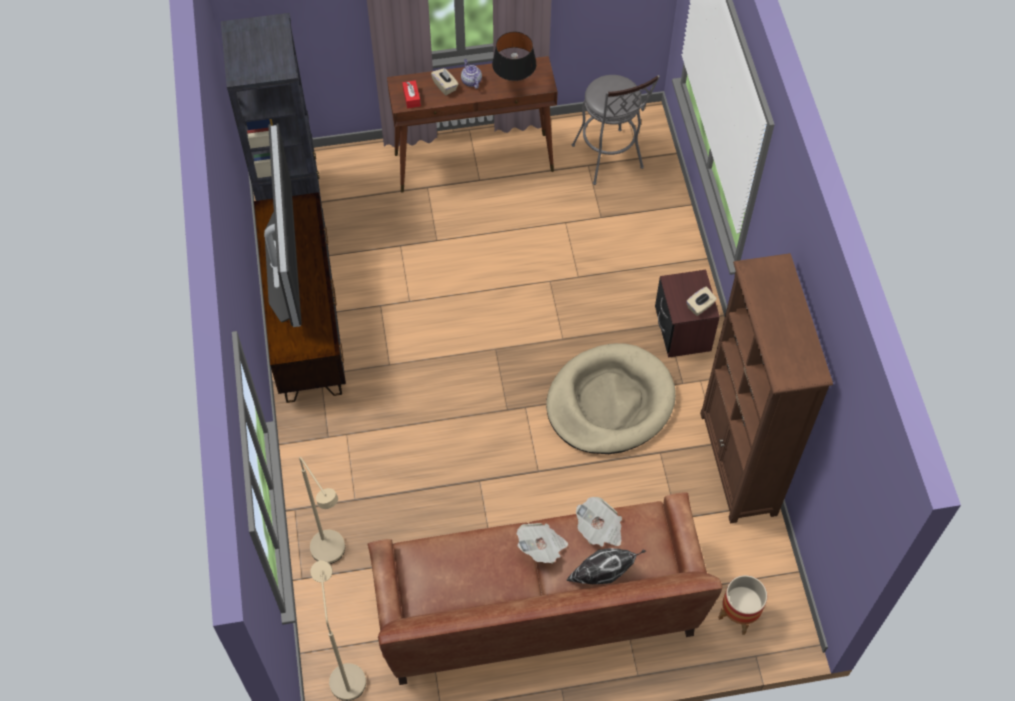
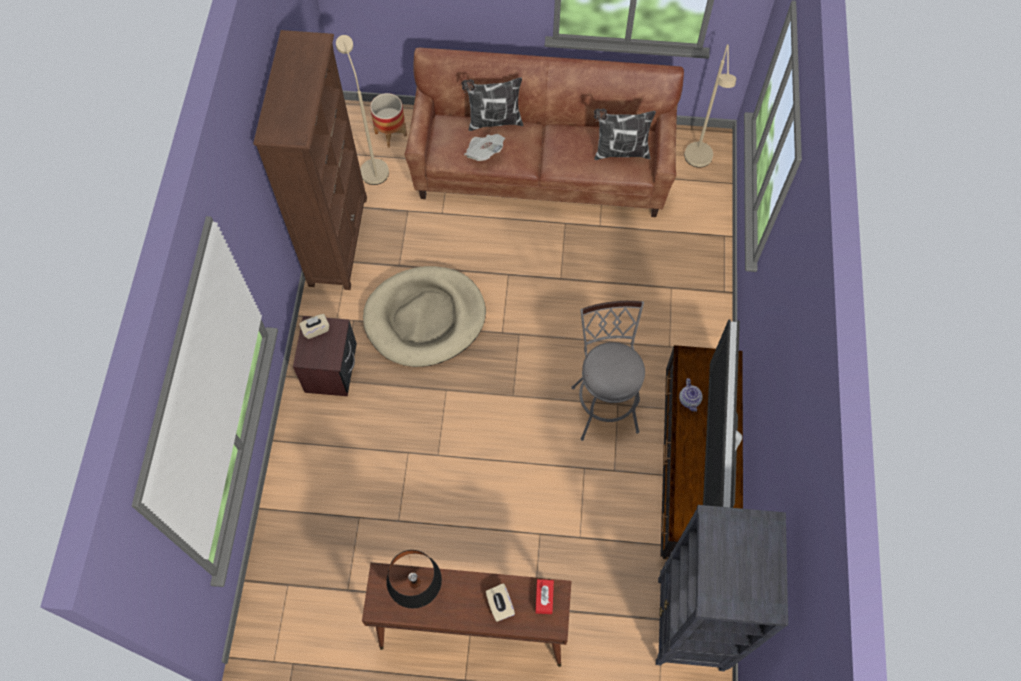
camera: 165 degrees left, 5 degrees up
beige floor lamp [299,457,345,564] -> beige floor lamp moved to [336,35,389,185]
teapot [461,59,482,89] -> teapot moved to [679,378,703,412]
newspaper [517,523,568,563] -> none
grey stool [572,75,660,185] -> grey stool moved to [571,301,645,441]
none -> pillow [594,109,656,160]

